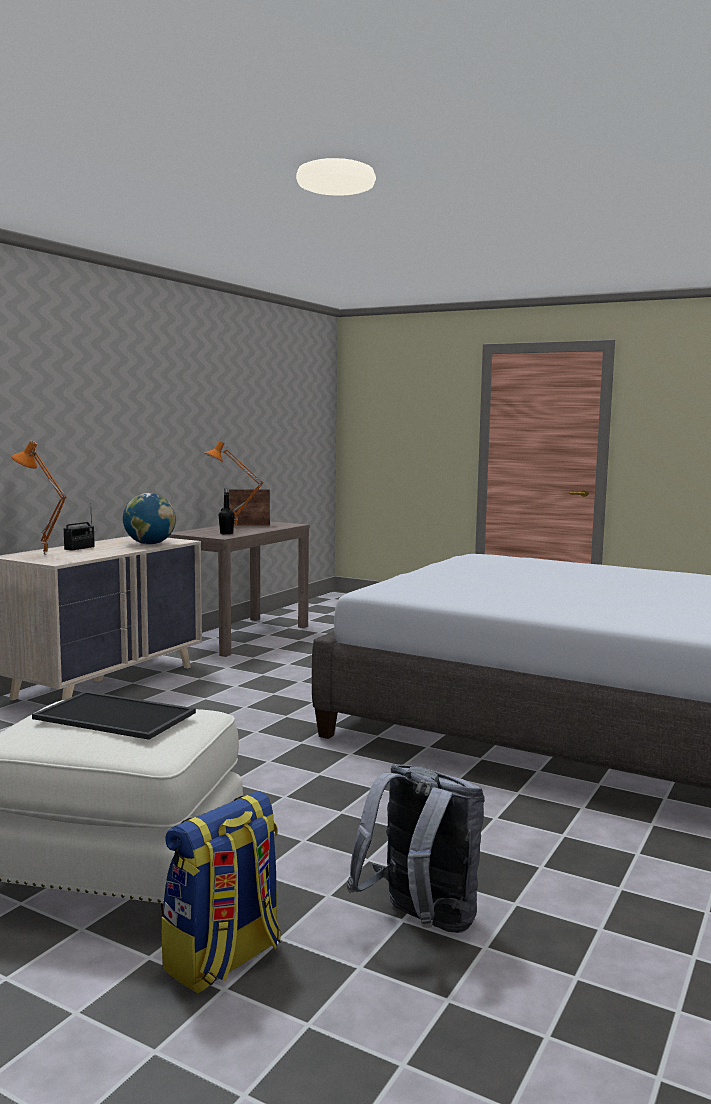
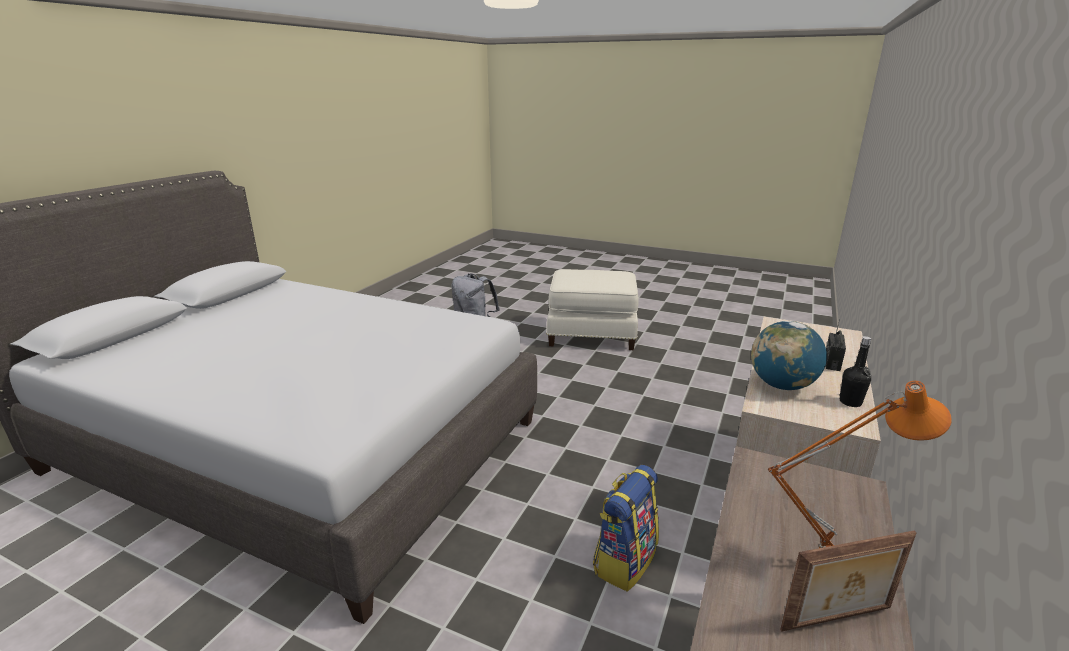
camera: 175 degrees right, 15 degrees up
orange table lamp [11,441,67,555] -> none
tray [32,691,196,740] -> none
backpack [162,791,281,994] -> backpack moved to [593,465,659,591]
black bottle [219,488,235,535] -> black bottle moved to [839,336,872,407]

